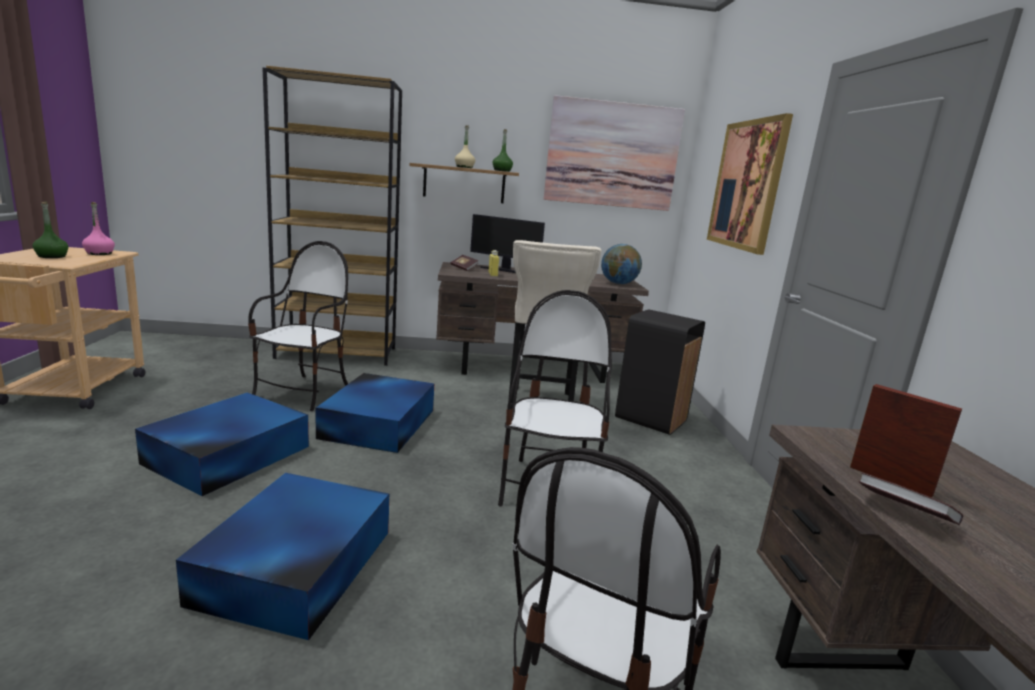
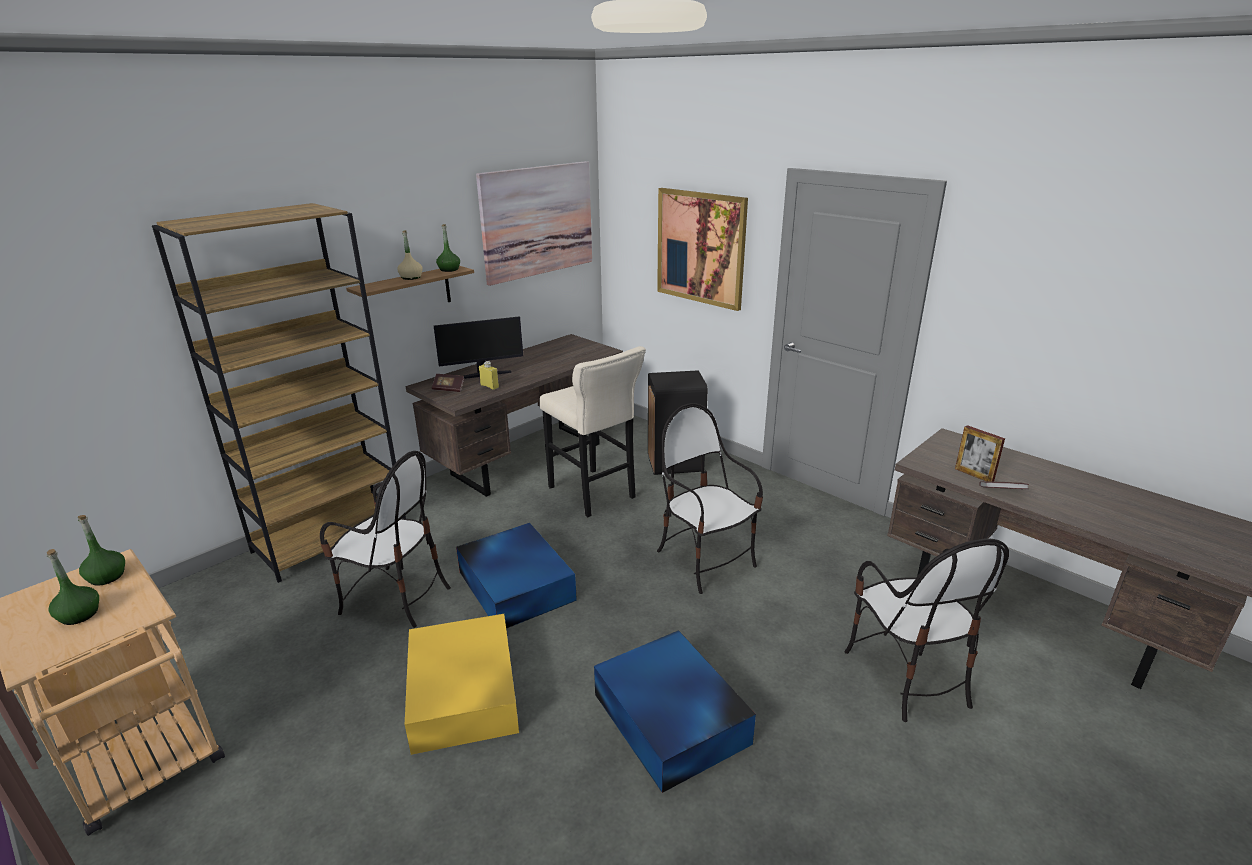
camera: 40 degrees left, 10 degrees up
pink bottle [82,202,115,255] -> green bottle [78,515,125,586]
blue storage box [135,393,309,496] -> yellow storage box [405,614,519,755]
chair [248,241,348,411] -> chair turned 135 degrees clockwise [320,451,451,628]
globe [601,244,642,284] -> none
picture frame [850,384,962,498] -> picture frame turned 135 degrees counterclockwise [955,425,1005,482]

